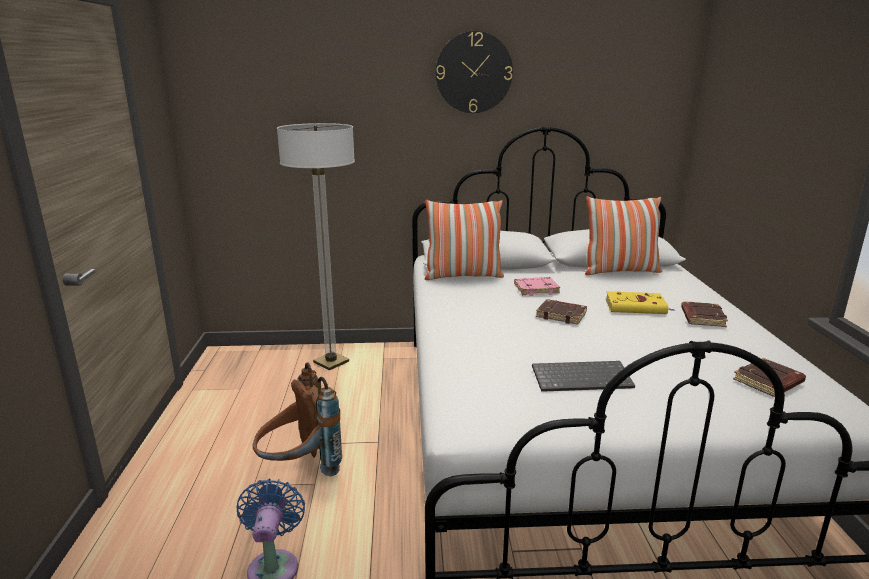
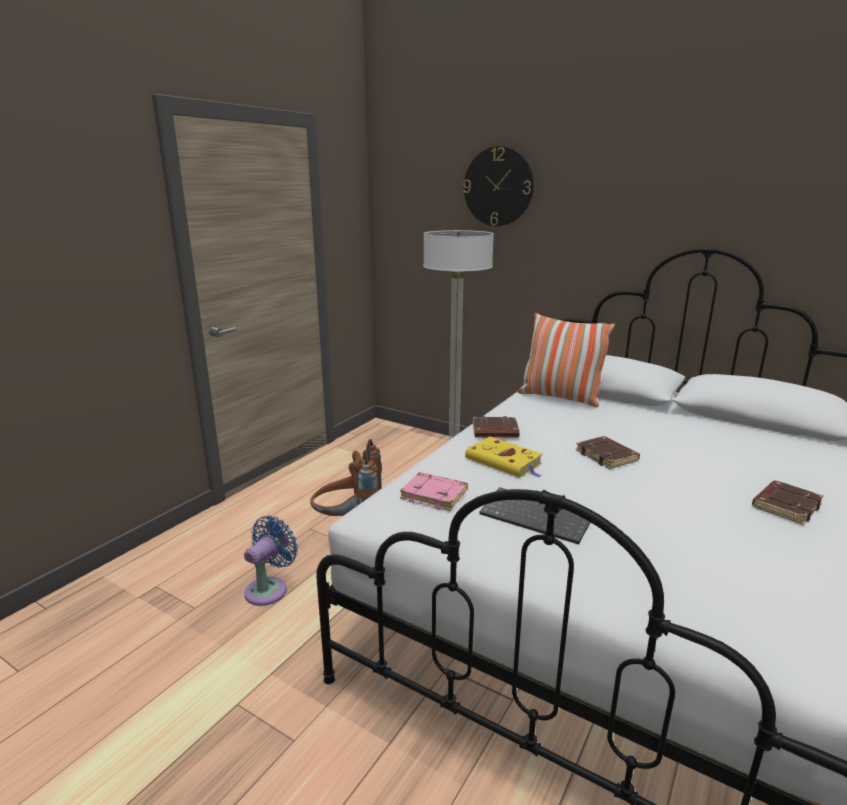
camera: 35 degrees right, 0 degrees up
wall clock [435,31,513,113] -> wall clock moved to [463,146,534,226]
pink book [514,277,560,296] -> pink book moved to [400,472,468,511]
pillow [585,196,662,275] -> none
yellow book [606,291,675,314] -> yellow book moved to [465,437,543,478]
brown book [733,358,806,397] -> brown book moved to [473,416,520,438]

